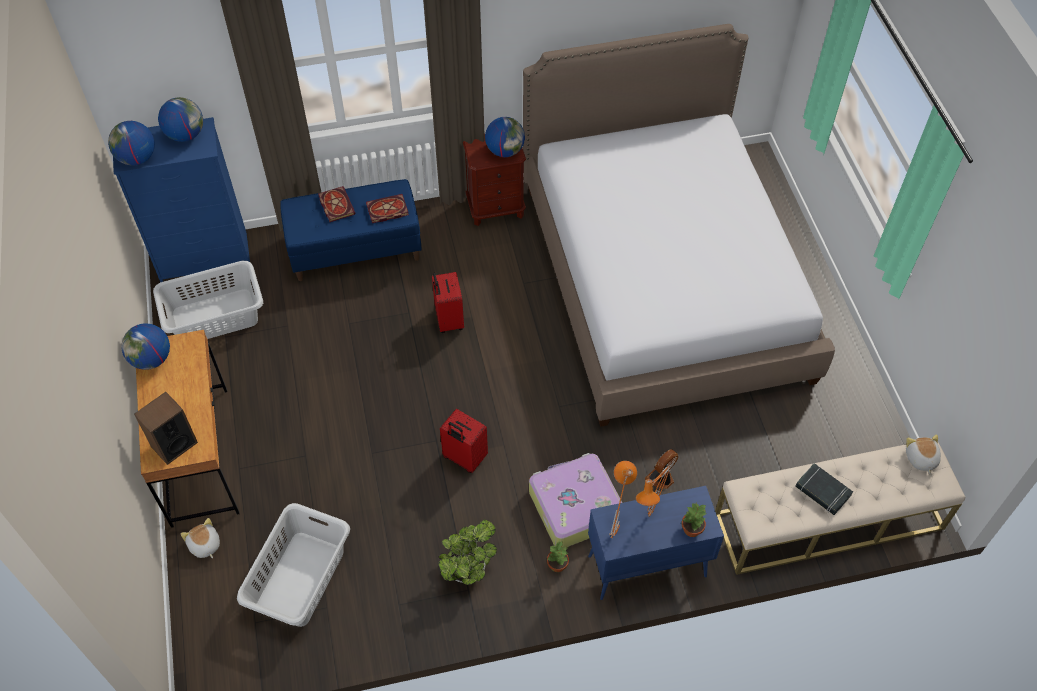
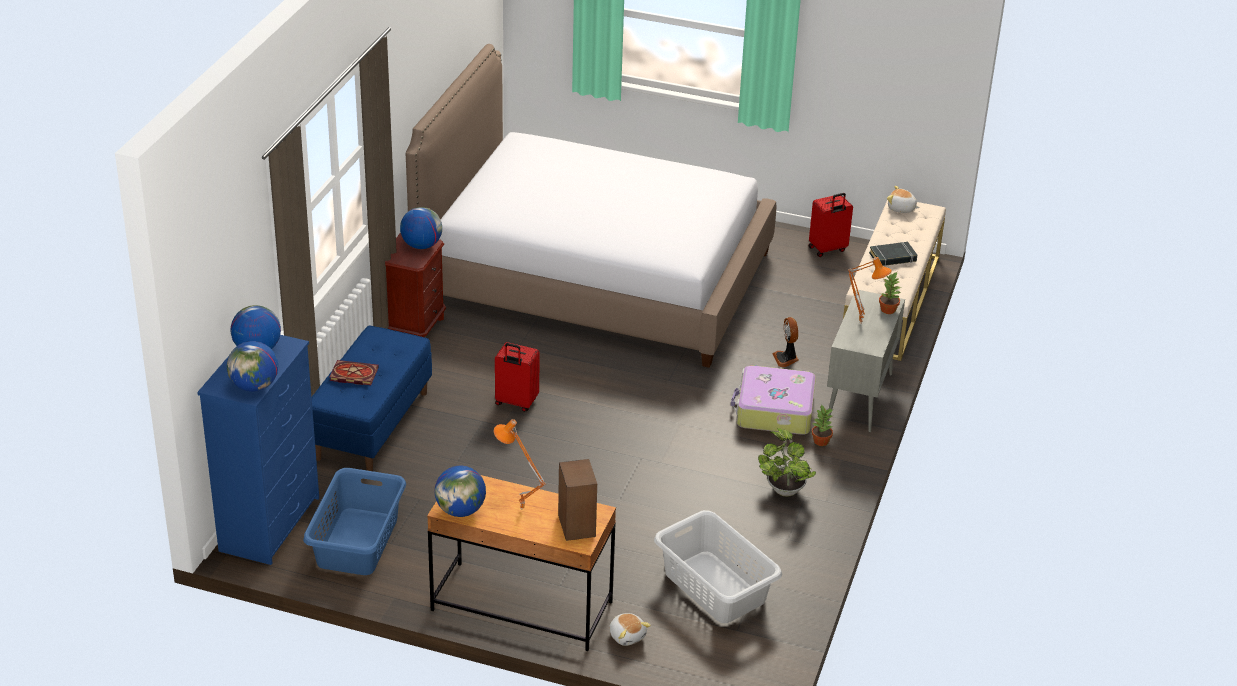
camera: 60 degrees left, 20 degrees down
grey laundry basket [153,261,263,339] -> blue laundry basket [303,468,406,575]
plush toy [181,518,220,558] -> plush toy turned 120 degrees counterclockwise [609,613,651,646]
book [366,194,409,223] -> none
red suitcase [440,409,488,473] -> red suitcase moved to [809,193,853,257]
blue cabinet [588,486,724,600] -> grey cabinet [827,289,905,433]
orange table lamp [609,461,637,538] -> orange table lamp moved to [494,419,546,511]

